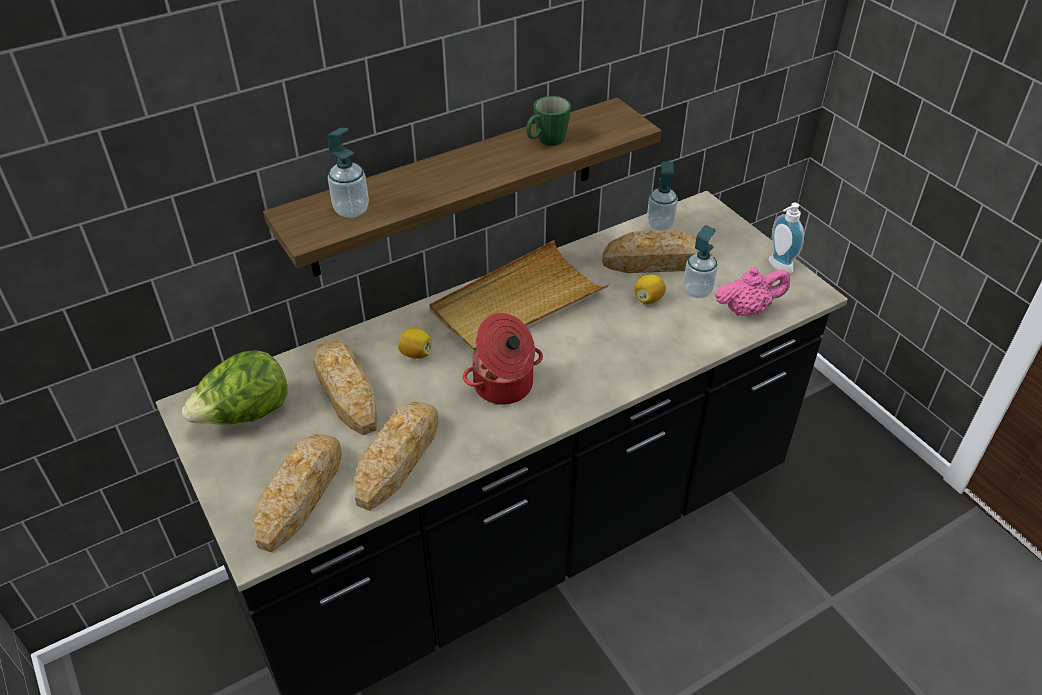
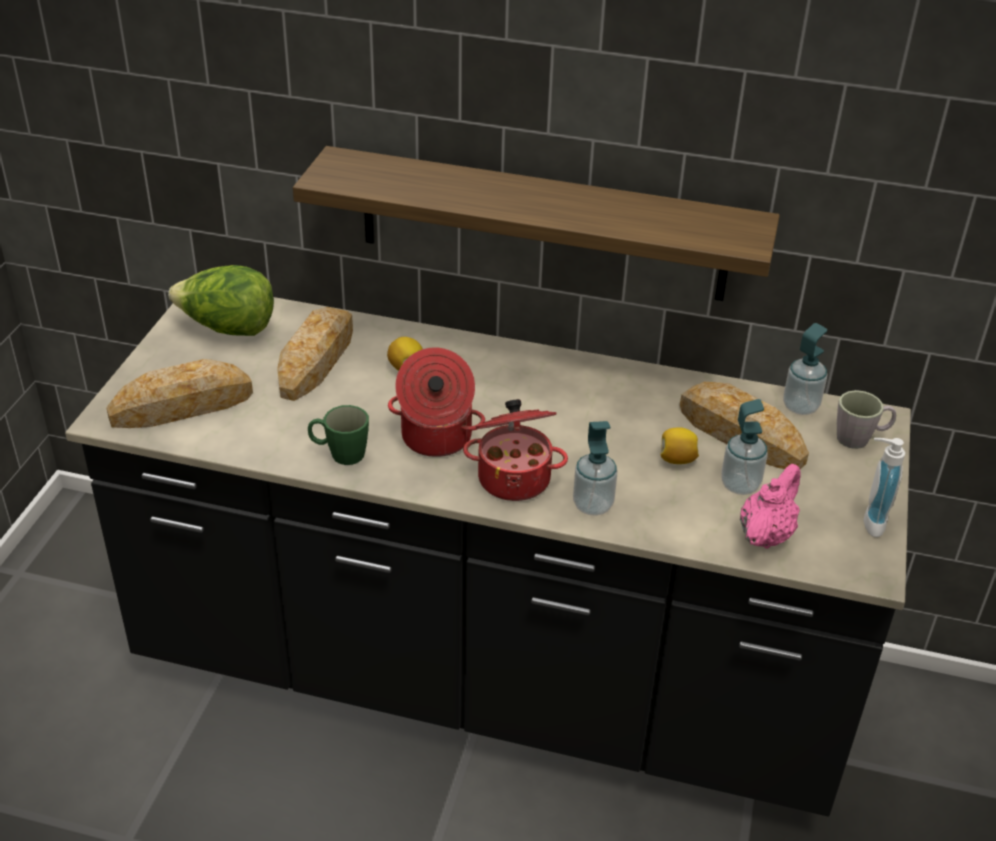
camera: 45 degrees right, 5 degrees down
soap dispenser [327,128,369,218] -> soap dispenser moved to [573,421,617,516]
bread [354,402,439,511] -> none
beige tray [429,240,609,355] -> none
green mug [526,96,571,146] -> green mug moved to [308,405,369,465]
pink teapot [715,267,790,316] -> pink teapot turned 90 degrees counterclockwise [740,464,801,549]
none -> cooking pot [463,399,568,501]
none -> grey mug [837,390,896,449]

